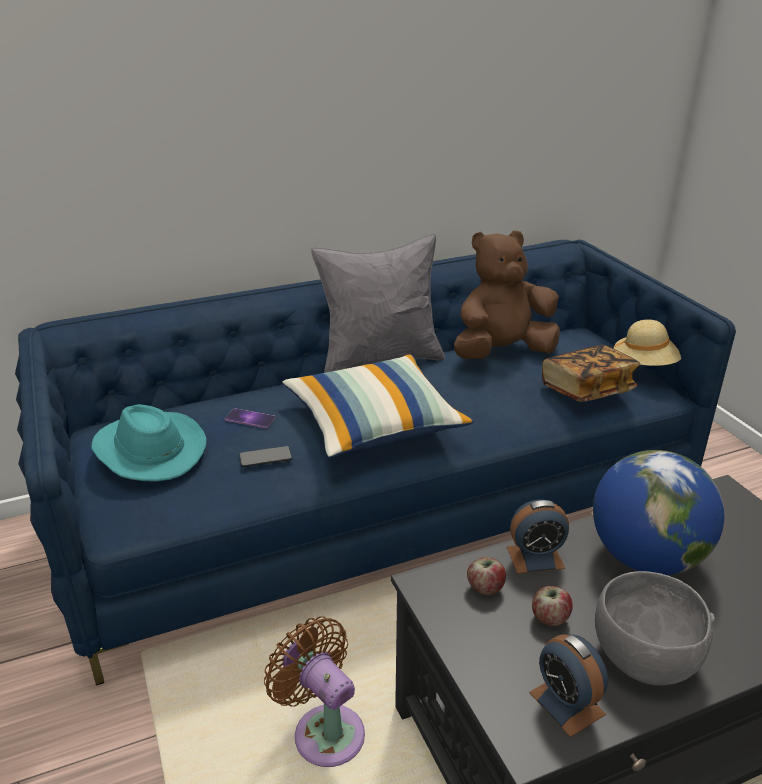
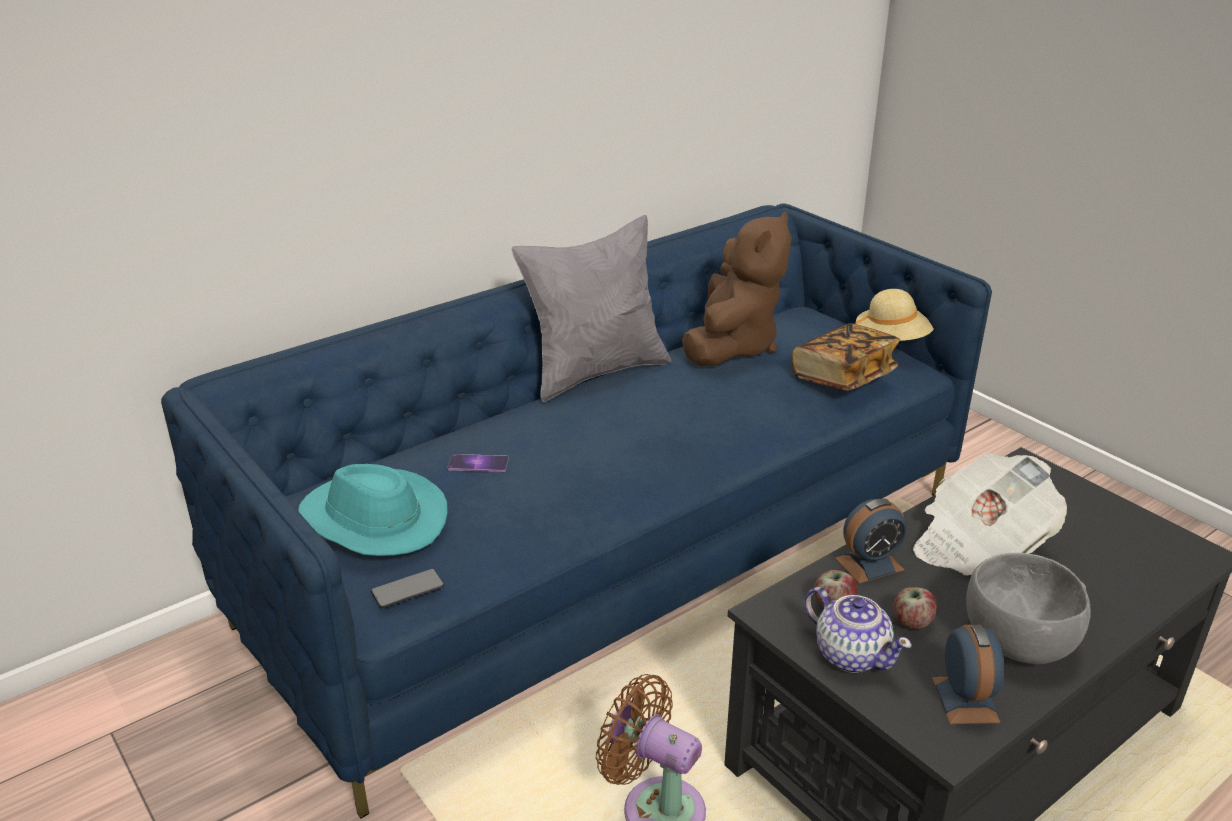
camera: 15 degrees left, 0 degrees up
phone [239,446,292,467] -> phone moved to [371,569,444,608]
pillow [282,354,474,458] -> none
brown plush toy [454,230,560,359] -> brown plush toy turned 150 degrees clockwise [682,211,791,366]
alarm clock [529,634,608,737] -> alarm clock turned 135 degrees counterclockwise [932,625,1004,724]
globe [593,450,724,575] -> newspaper [913,453,1067,576]
none -> teapot [804,587,912,673]

